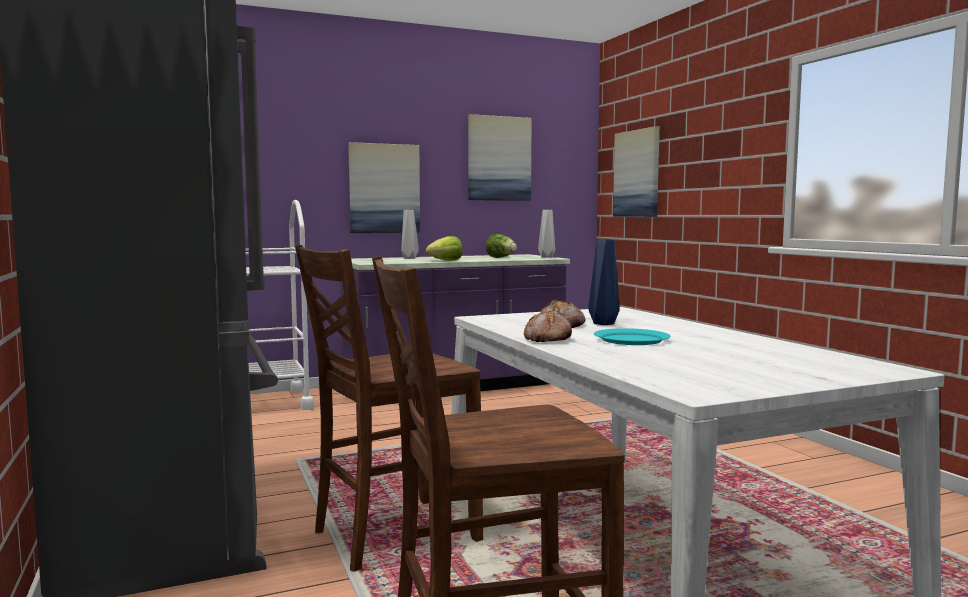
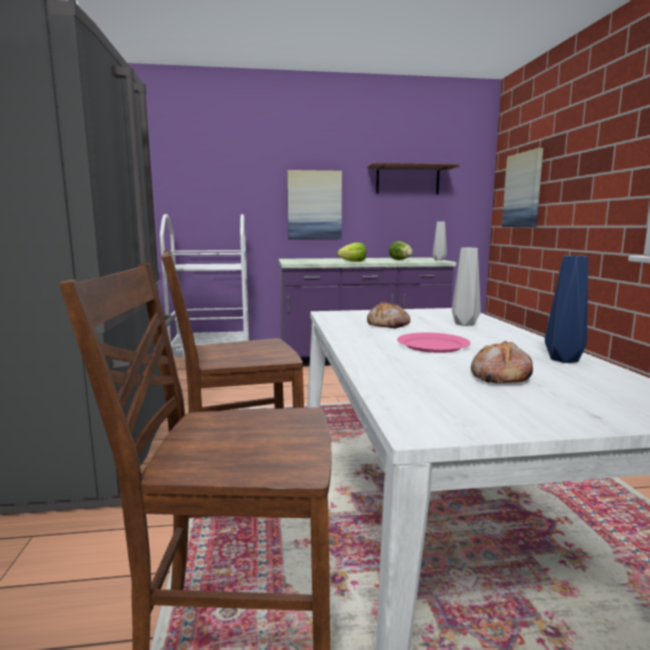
camera: 15 degrees right, 5 degrees up
grey vase [401,210,419,259] -> grey vase moved to [452,248,481,326]
picture [468,114,532,201] -> shelf [367,163,459,194]
bread [524,310,572,342] -> bread moved to [471,341,533,383]
blue vase [588,239,620,325] -> blue vase moved to [545,255,588,363]
turquoise plate [594,328,670,345] -> pink plate [397,333,471,353]

